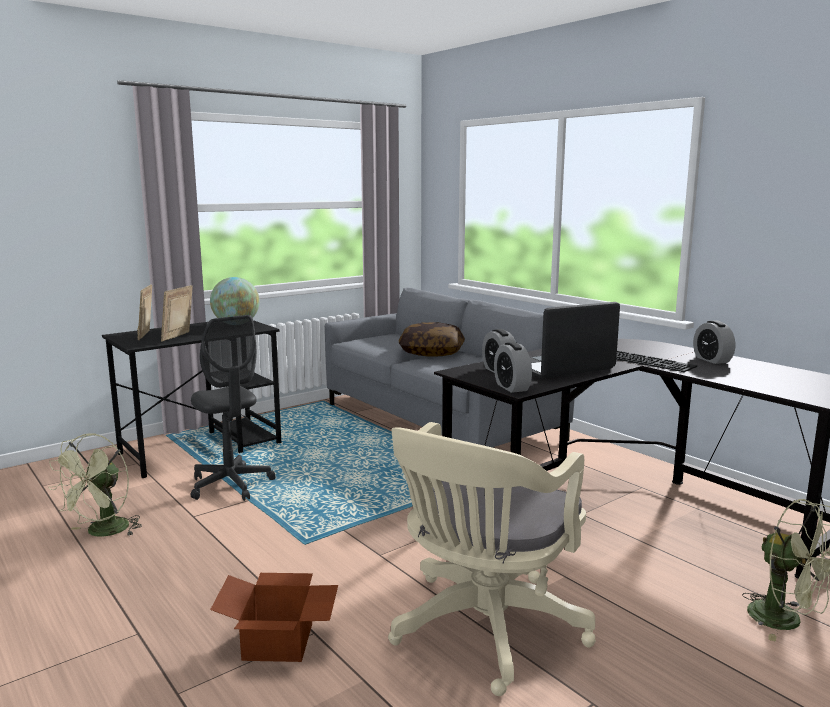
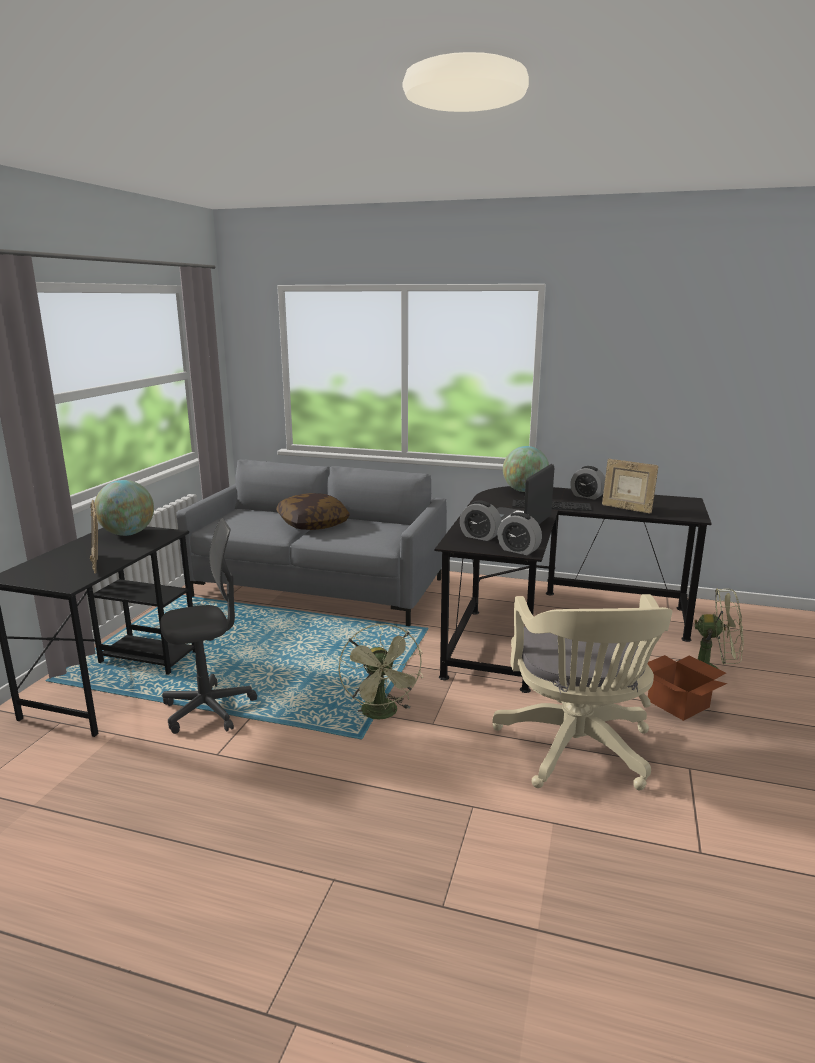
camera: 35 degrees left, 5 degrees up
green fan [48,433,142,537] -> green fan moved to [338,624,423,719]
picture frame [137,284,152,340] -> picture frame moved to [602,459,658,513]
grey office chair [191,315,275,501] -> grey office chair turned 45 degrees counterclockwise [160,518,257,734]
cardboard box [210,573,338,662] -> cardboard box moved to [648,655,727,721]
none -> globe [503,446,549,492]

